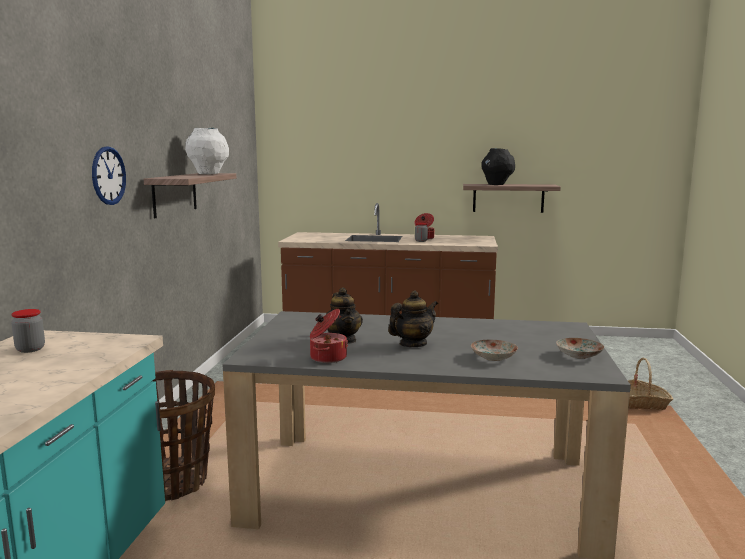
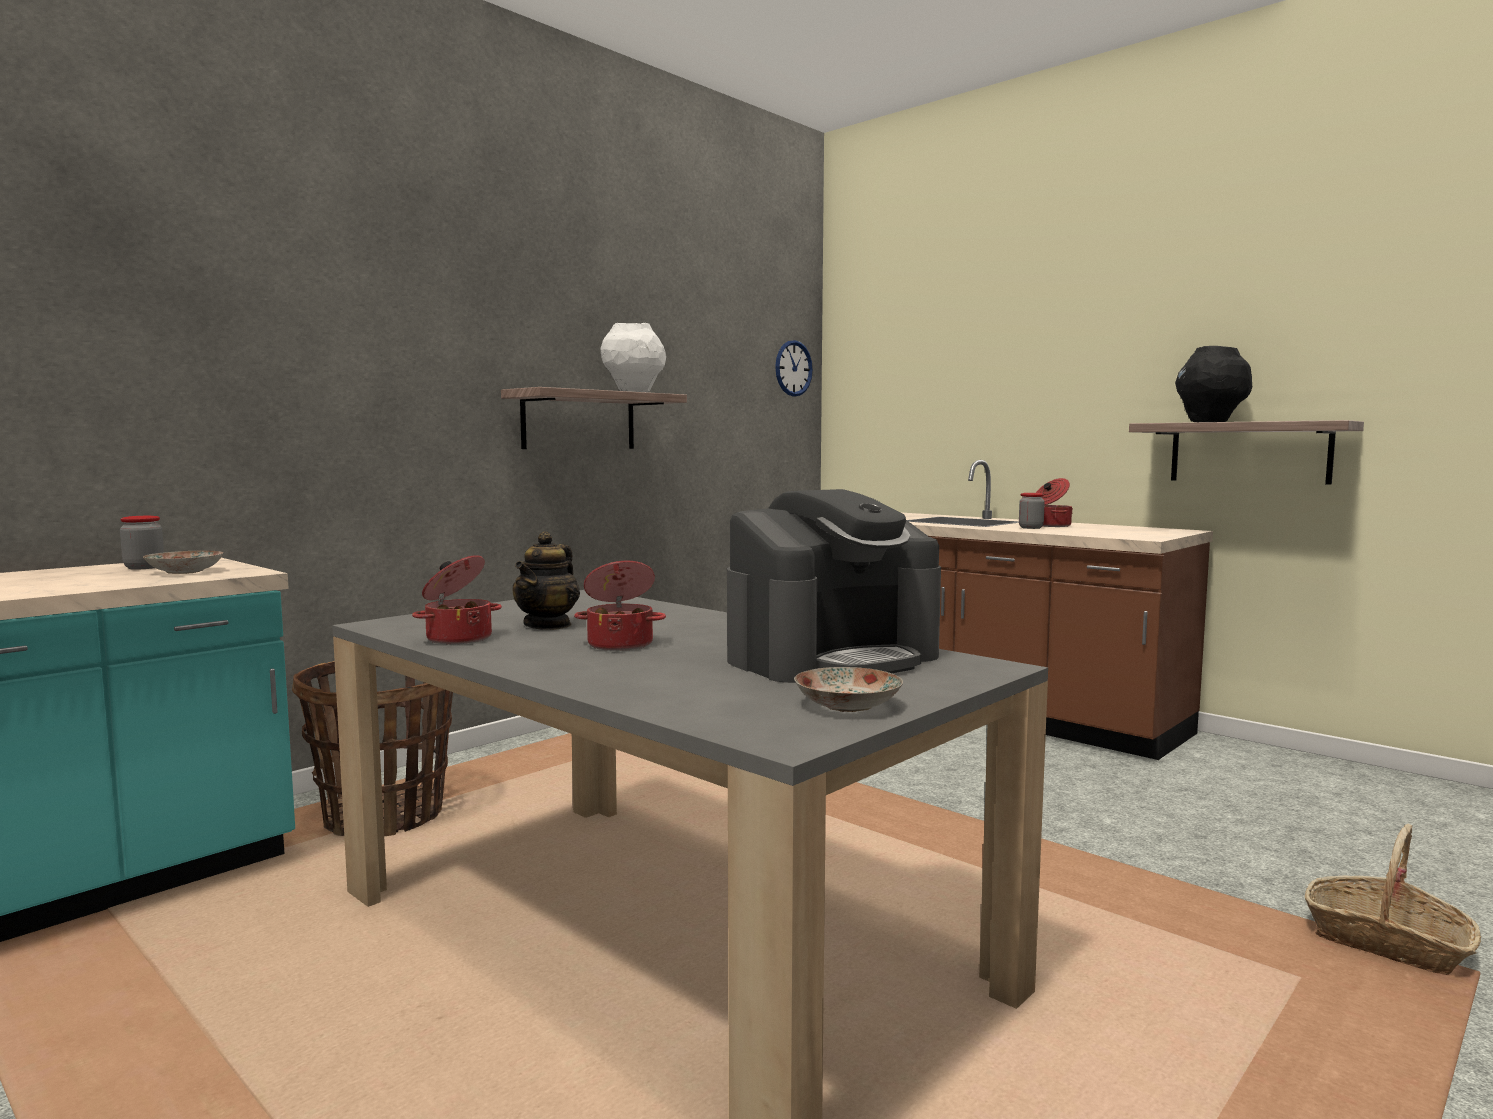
camera: 35 degrees right, 5 degrees down
wall clock [92,146,126,205] -> wall clock moved to [775,340,813,397]
teapot [388,290,438,347] -> cooking pot [574,561,666,651]
plate [471,340,518,361] -> plate moved to [143,551,223,574]
none -> coffee machine [727,489,941,683]

